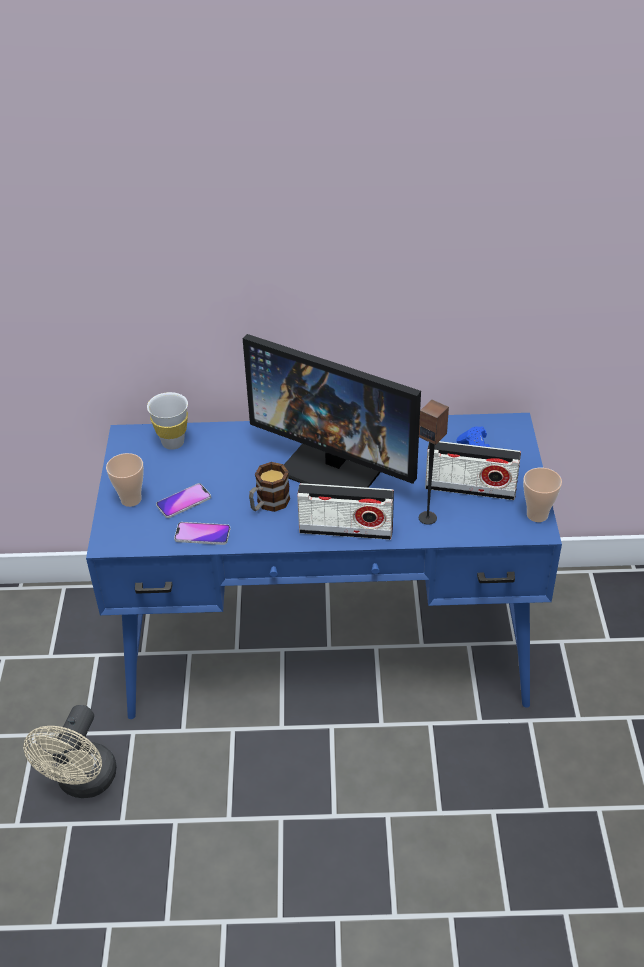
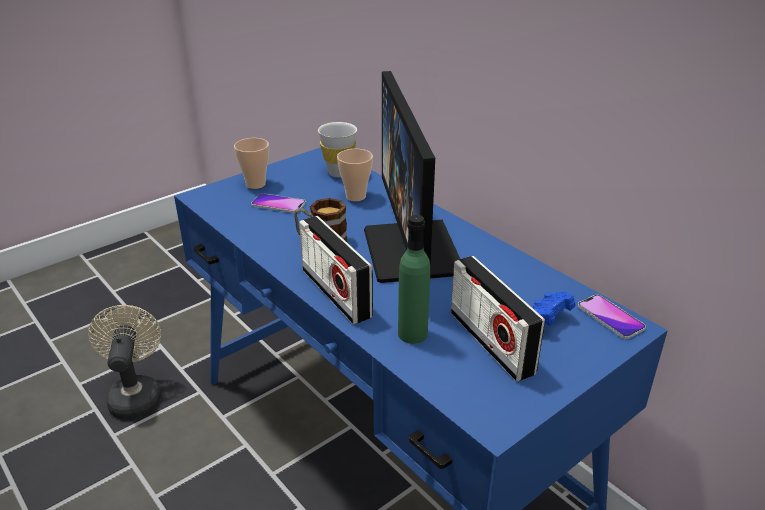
camera: 50 degrees right, 10 degrees down
beige fan [23,705,117,798] -> beige fan turned 105 degrees clockwise [88,305,161,419]
phone [174,522,230,545] -> phone moved to [578,295,646,339]
speaker [419,400,449,525] -> green bottle [398,215,430,344]
cup [523,468,562,522] -> cup moved to [337,149,373,201]

